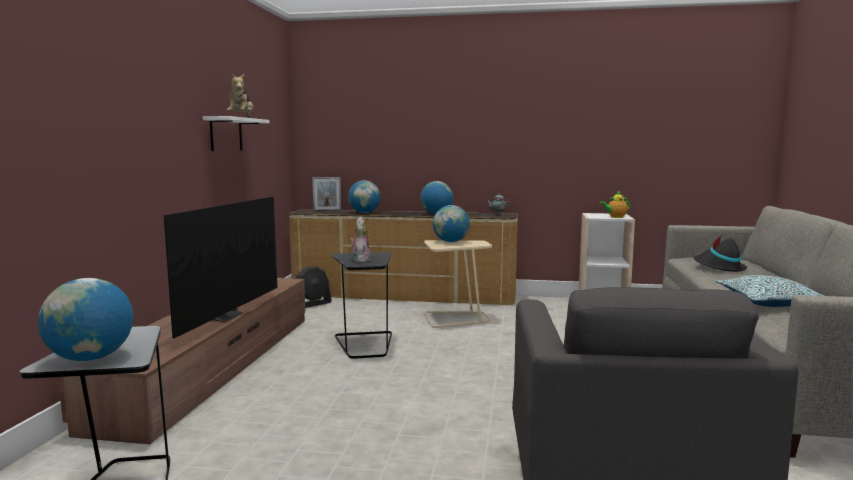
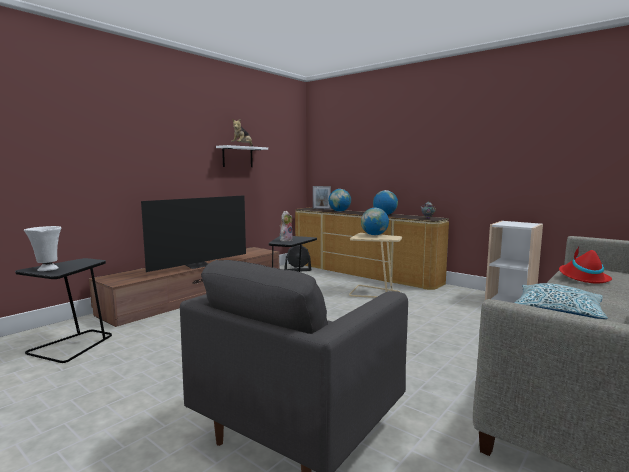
camera: 30 degrees right, 0 degrees up
globe [38,278,133,361] -> white vase [24,226,62,271]
teapot [599,191,630,218] -> none
black hat [694,236,747,272] -> red hat [559,247,612,284]

